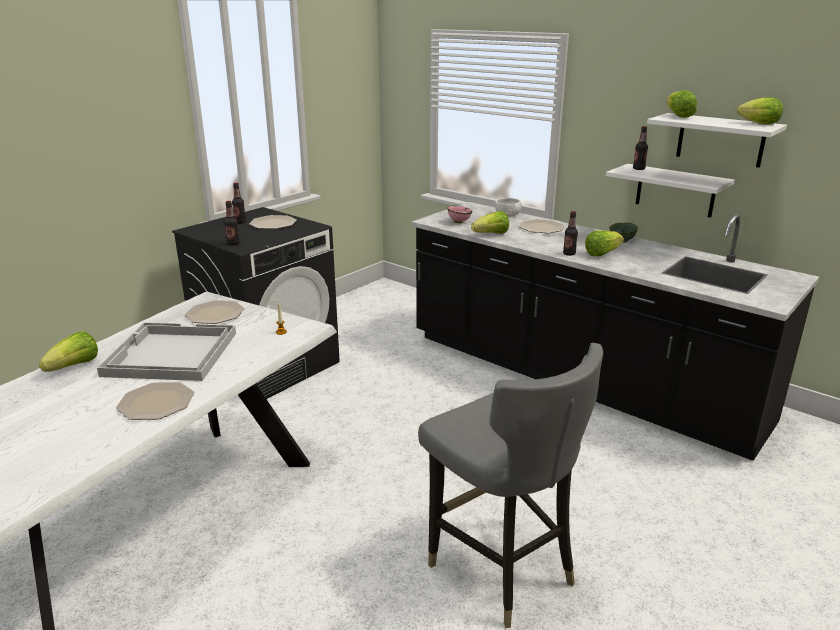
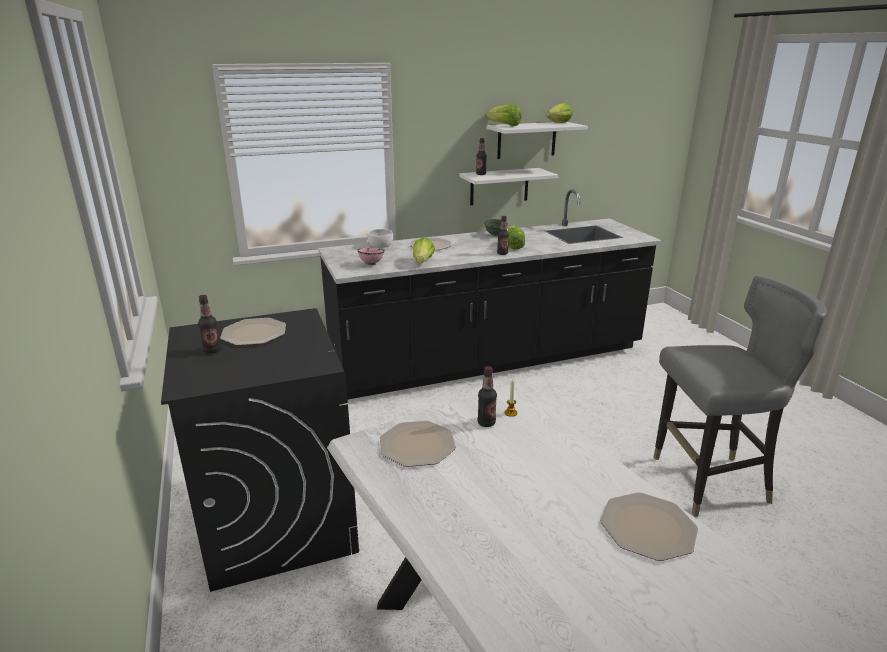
camera: 60 degrees left, 0 degrees up
lettuce [39,331,98,372] -> none
white tray [97,322,236,381] -> none
bottle [224,201,240,246] -> bottle moved to [477,366,497,427]

